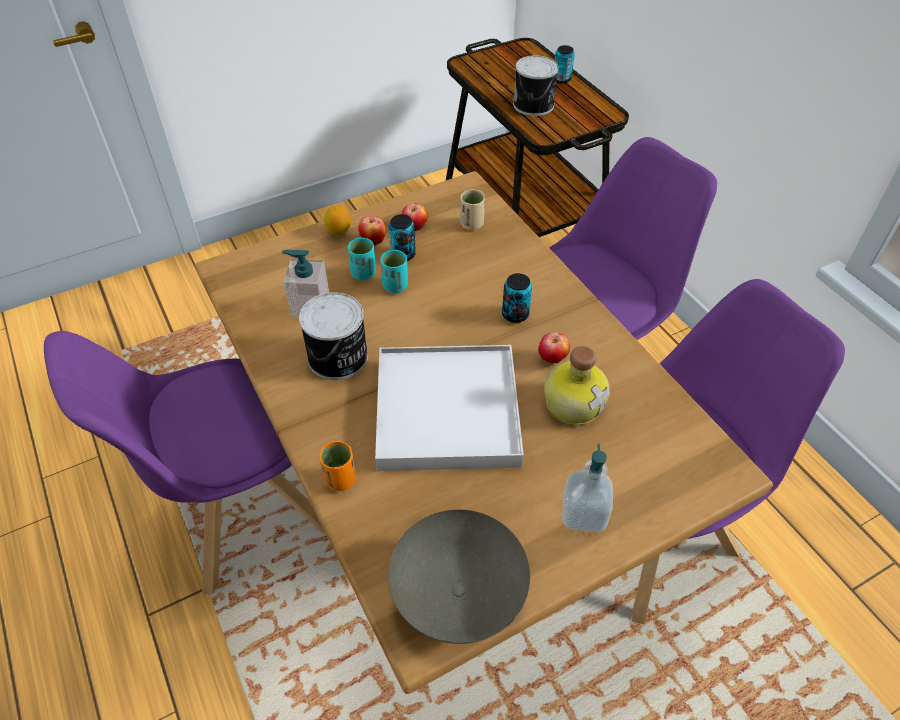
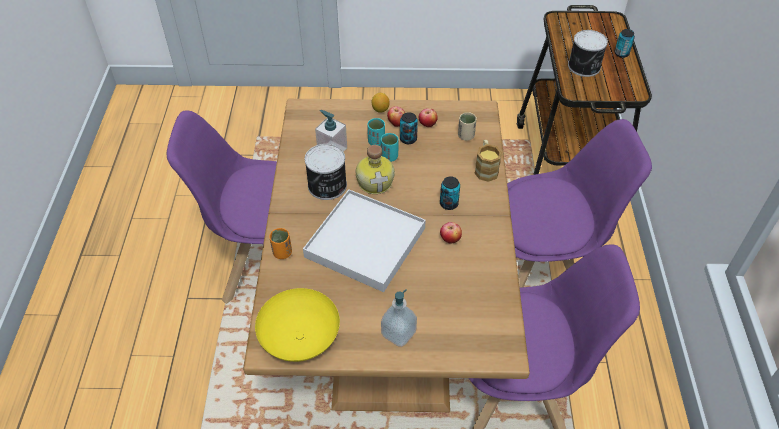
camera: 30 degrees right, 0 degrees up
grey bowl [388,509,530,644] -> yellow bowl [255,288,340,362]
bottle [544,346,610,425] -> bottle moved to [356,145,395,194]
none -> mug [475,140,502,182]

